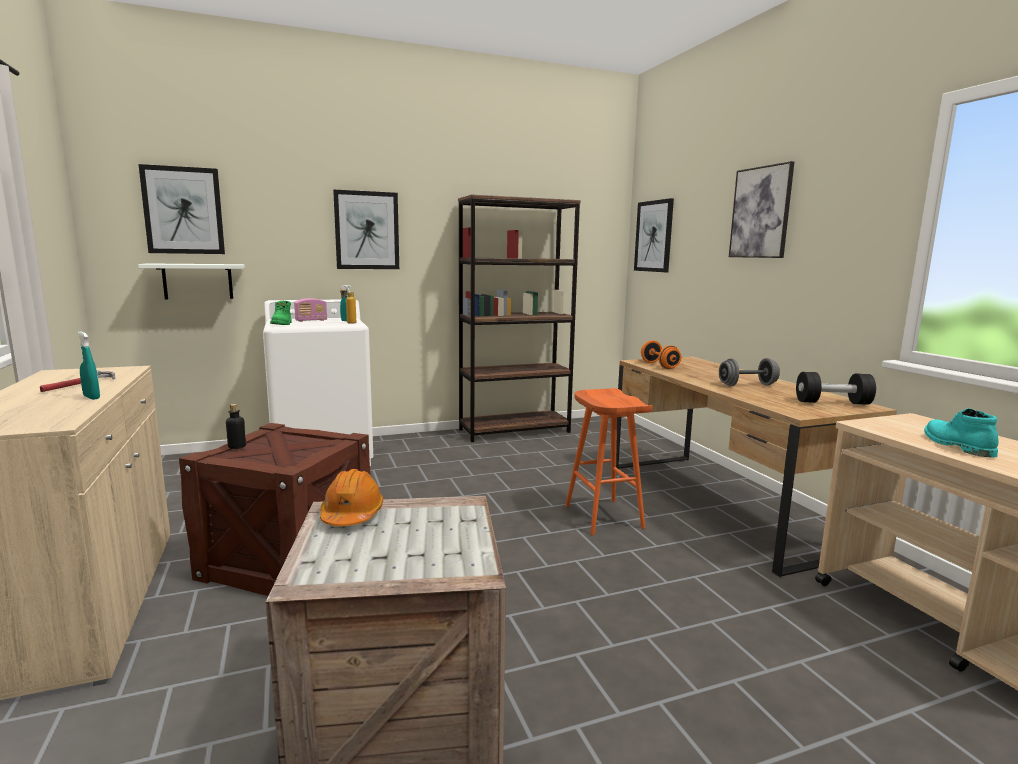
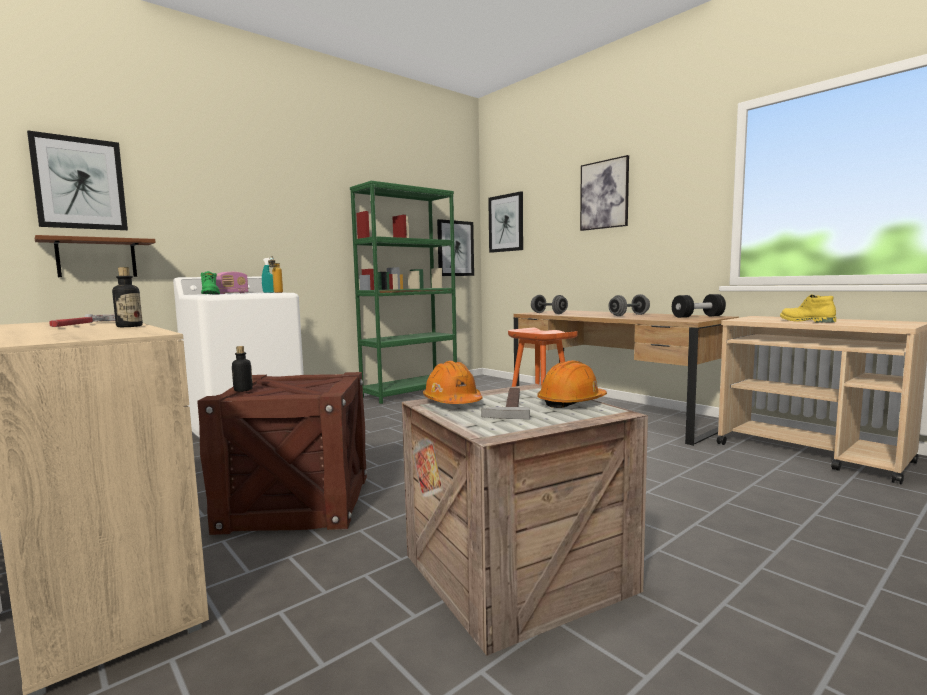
camera: 20 degrees left, 5 degrees down
turquoise spray bottle [77,332,100,400] -> bottle [112,267,143,327]
white shelf [138,263,245,300] -> brown shelf [35,235,156,277]
picture [333,190,399,269] -> picture moved to [437,219,474,276]
brown bookcase [458,195,581,442] -> green bookcase [350,181,457,404]
orange dumbbell [641,340,681,369] -> grey dumbbell [531,295,568,314]
turquoise boot [924,408,999,458] -> yellow boot [780,294,836,323]
none -> hammer [481,388,530,419]
none -> orange hard hat [537,360,607,408]

